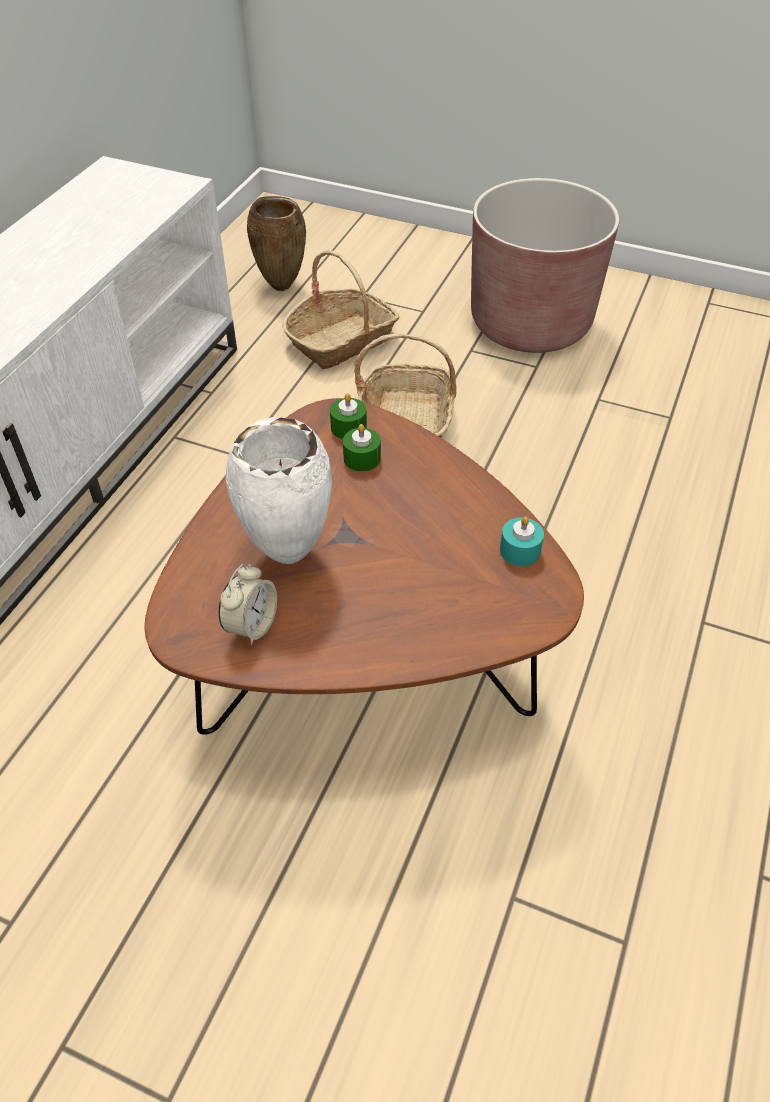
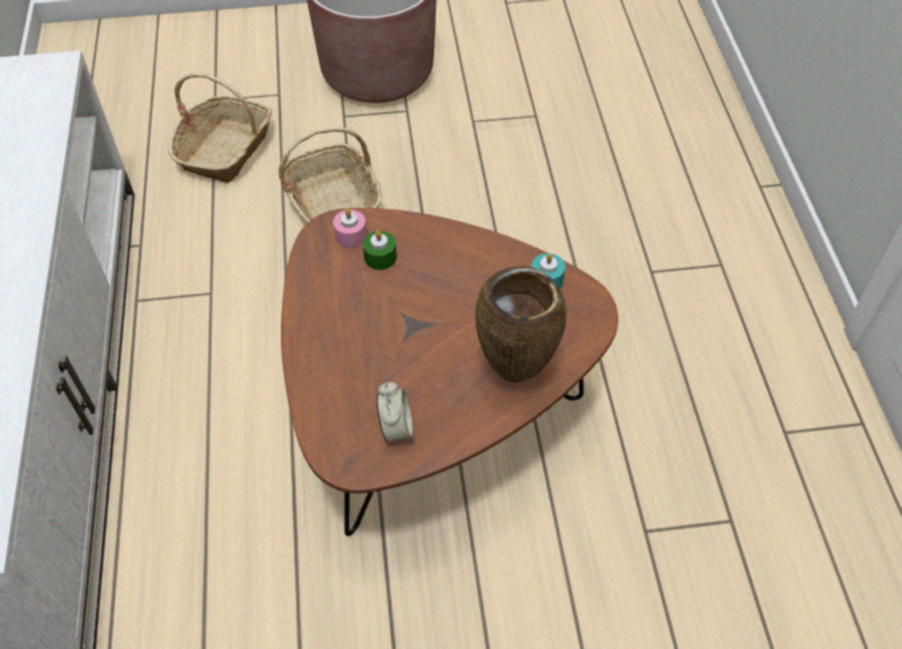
camera: 30 degrees left, 5 degrees up
white vase [225,417,332,564] -> none
brown vase [247,196,306,291] -> brown vase moved to [475,266,567,382]
green candle [330,393,367,439] -> pink candle [333,209,367,248]

